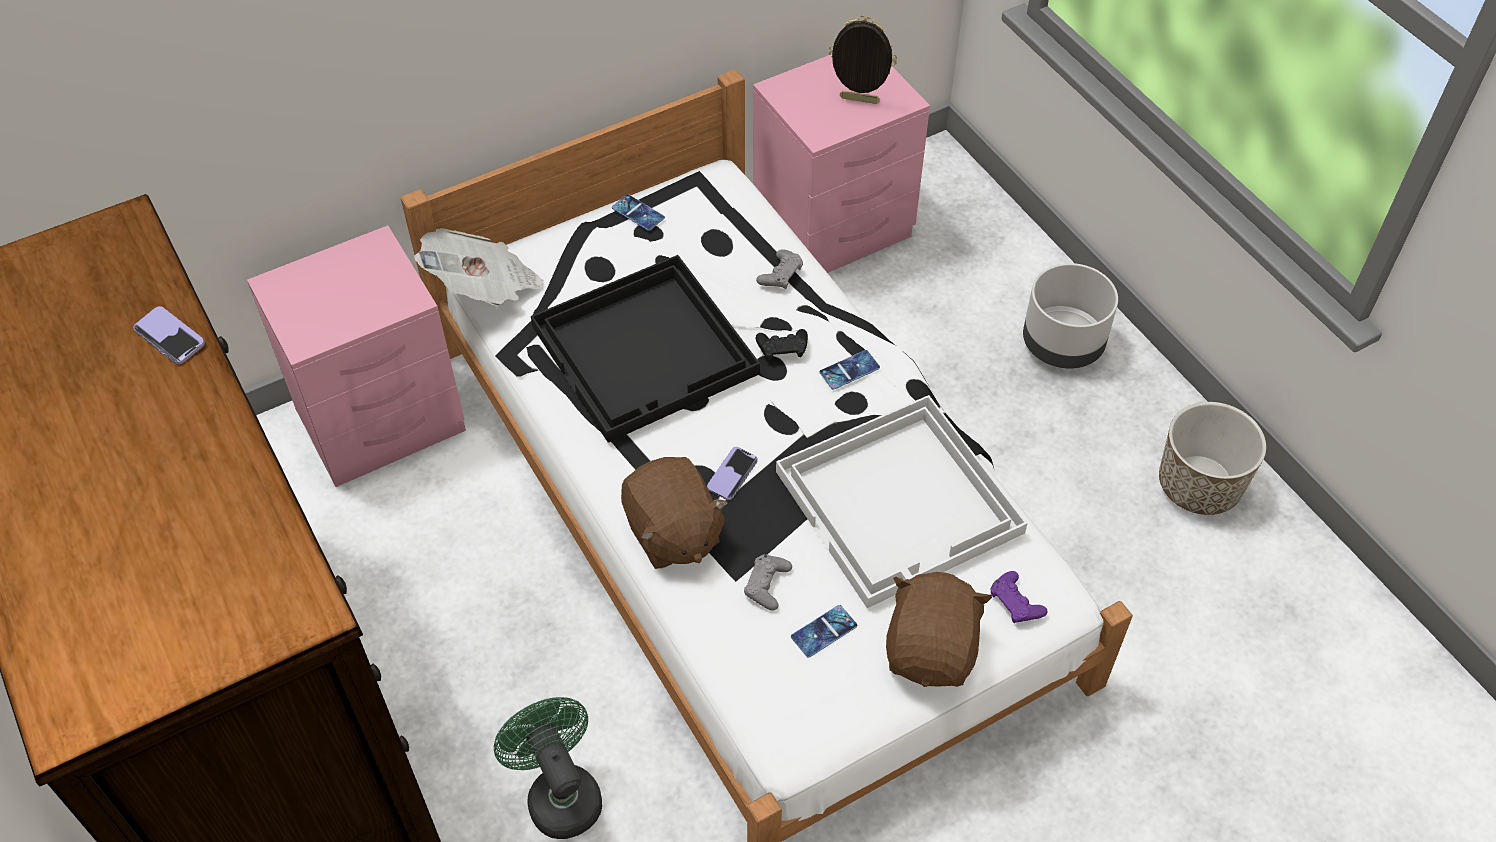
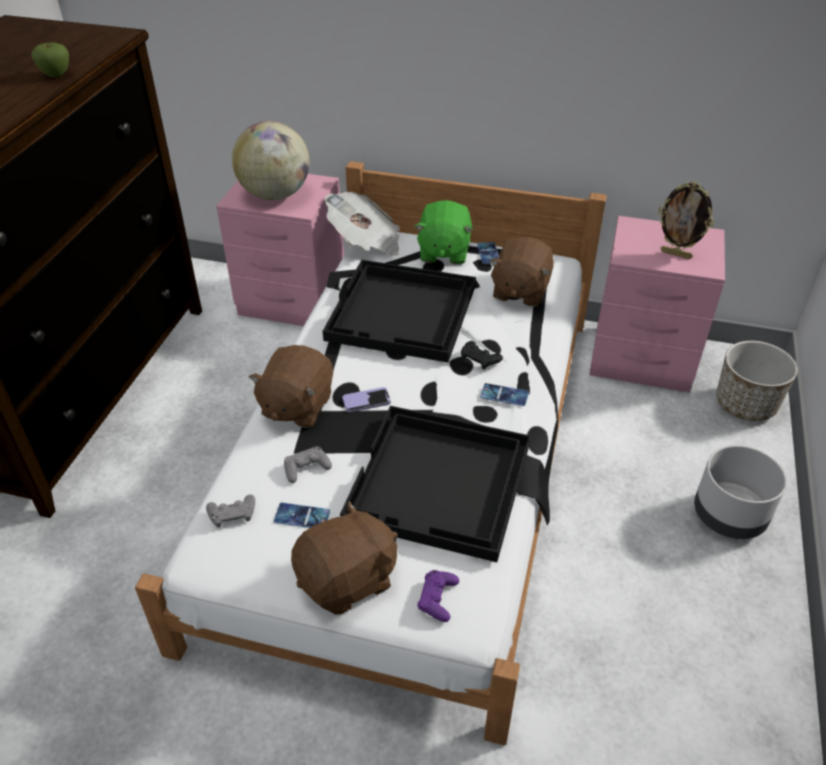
camera: 45 degrees right, 10 degrees down
phone [133,306,205,364] -> apple [31,42,69,77]
green fan [494,697,602,839] -> none
grey game controller [756,249,803,289] -> grey game controller moved to [206,494,255,528]
white tray [776,395,1028,608] -> black tray [340,406,531,562]
picture frame [829,16,897,104] -> picture frame turned 150 degrees clockwise [658,182,714,259]
planter [1159,402,1266,515] -> planter moved to [716,341,798,421]
none -> globe [232,121,310,200]
none -> green plush toy [414,200,473,265]
none -> brown plush toy [489,237,554,307]

